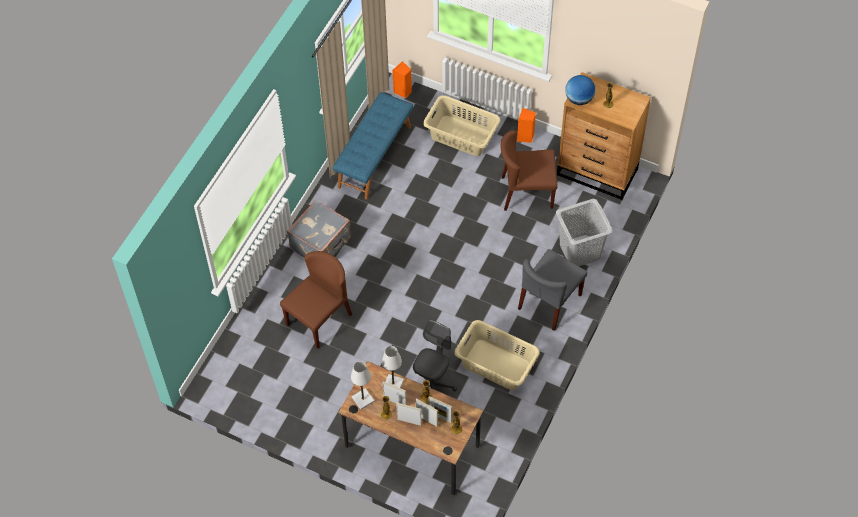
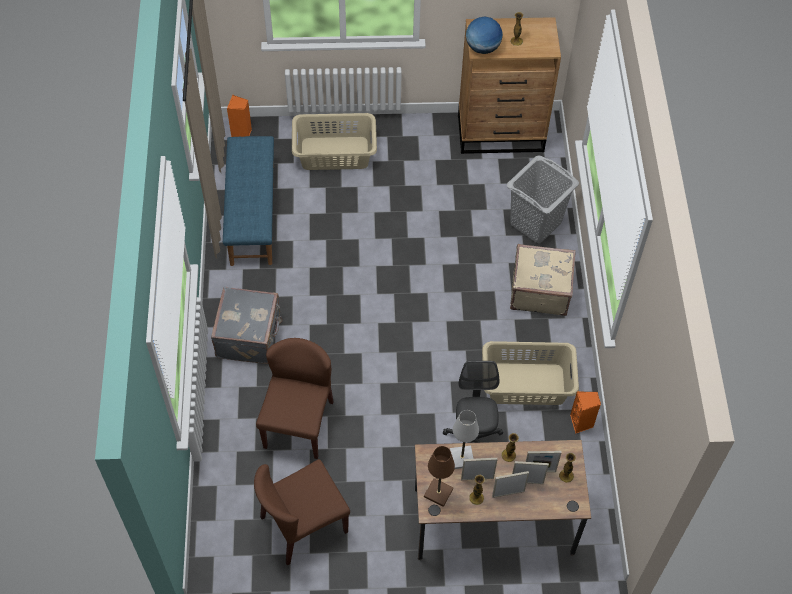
camera: 30 degrees left, 0 degrees up
white table lamp [351,361,375,410] -> brown table lamp [424,446,455,507]
brown chair [501,130,558,211] -> brown chair moved to [254,459,350,566]
orange speaker [517,108,536,143] -> orange speaker moved to [570,391,601,433]
grey chair [518,249,587,331] -> beige suitcase [510,244,576,316]

